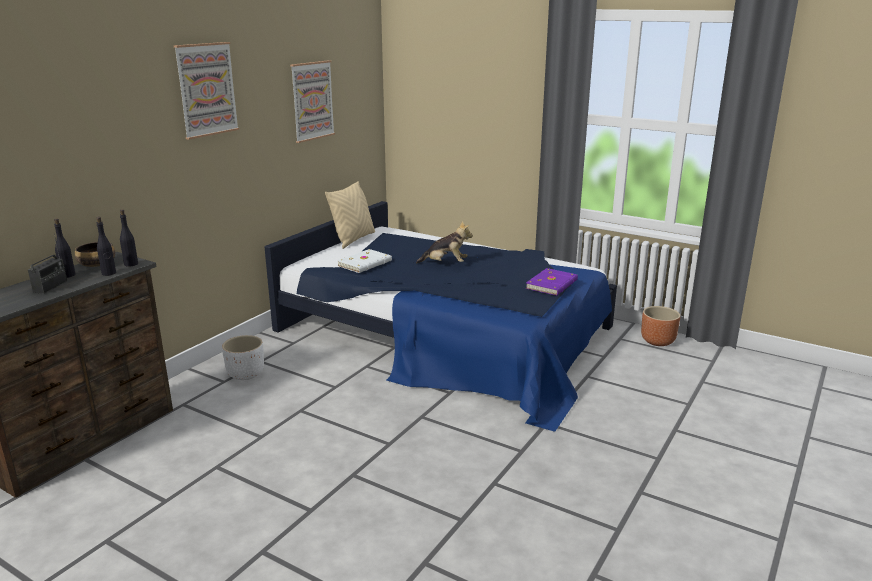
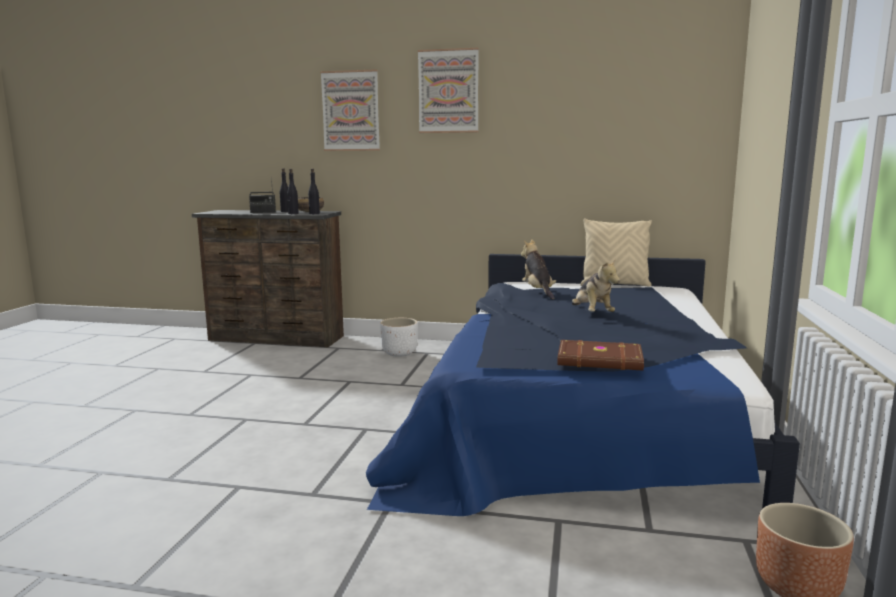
camera: 70 degrees right, 10 degrees down
picture [290,60,335,143] -> picture moved to [320,69,380,151]
white book [337,249,392,273] -> plush toy [521,239,556,299]
purple book [526,268,578,296] -> brown book [557,340,644,371]

